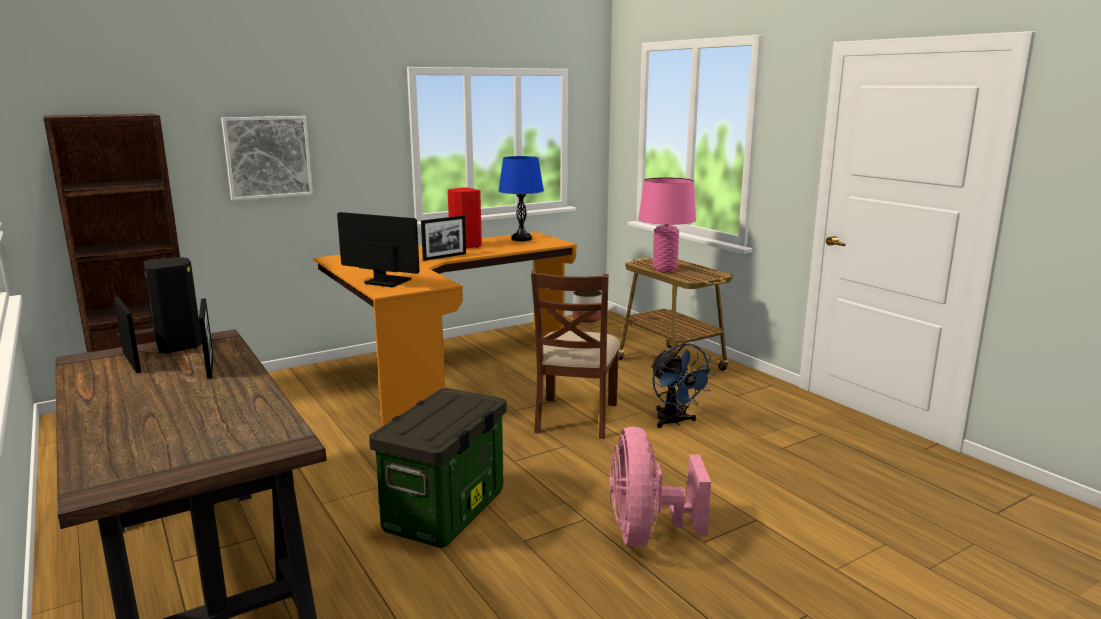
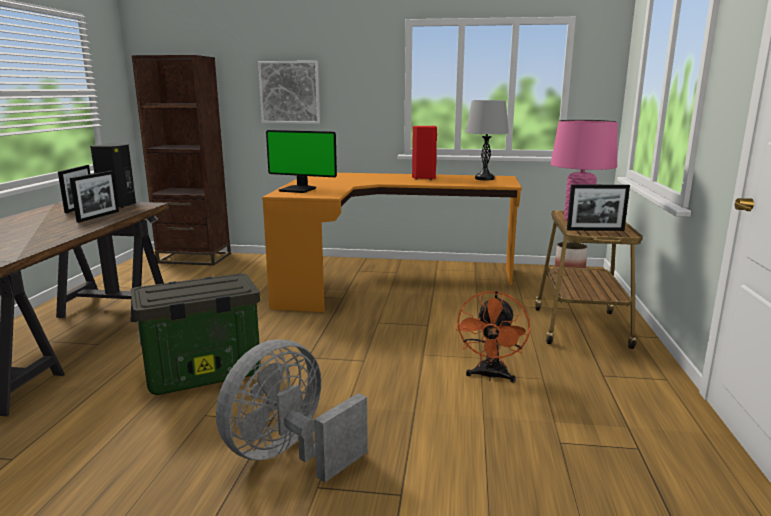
camera: 40 degrees right, 0 degrees up
monitor [337,212,420,287] -> monitor turned 135 degrees clockwise [266,130,337,193]
picture frame [421,215,466,261] -> picture frame moved to [567,184,630,231]
blue table lamp [499,156,544,241] -> grey table lamp [465,100,509,180]
brown chair [531,271,620,439] -> none
pink fan [609,427,711,546] -> grey fan [216,339,368,482]
blue fan [650,343,716,428] -> orange fan [455,291,530,383]

